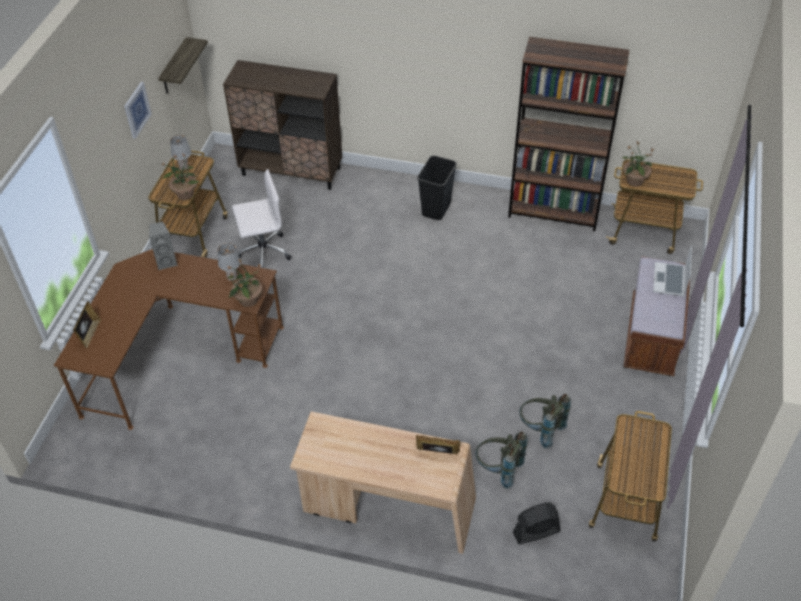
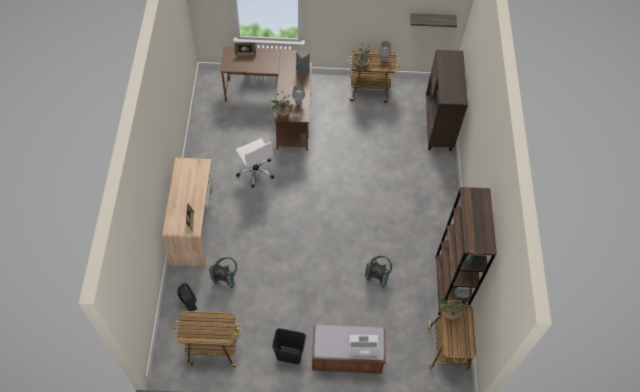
camera: 75 degrees right, 10 degrees up
picture [124,82,152,139] -> none
white office chair [232,169,291,268] -> white office chair moved to [235,138,274,188]
black trash can [417,155,457,220] -> black trash can moved to [272,328,306,364]
grey backpack [519,394,571,448] -> grey backpack moved to [365,256,392,288]

